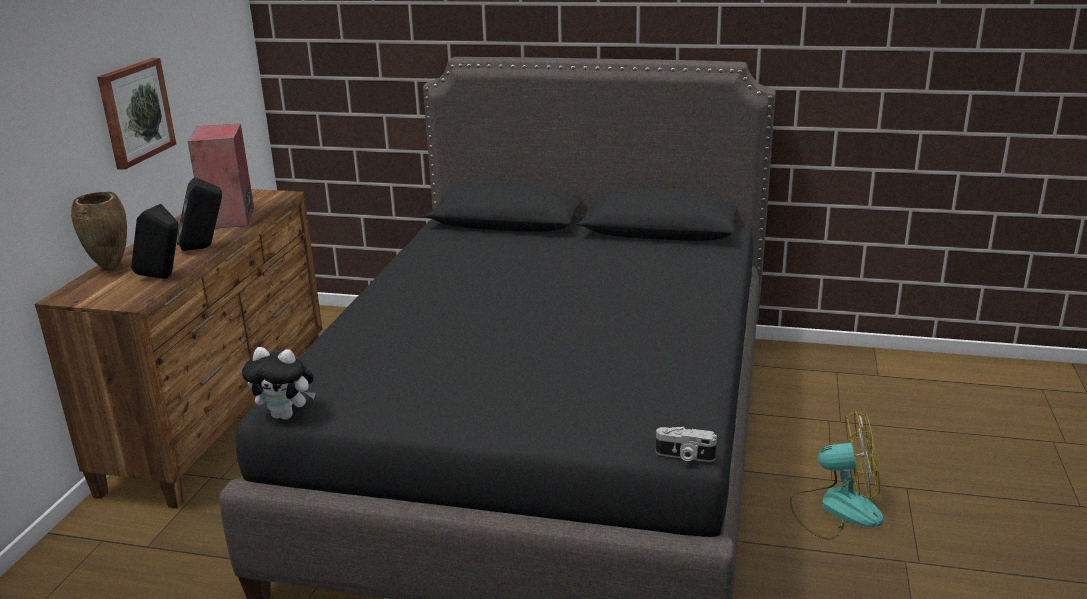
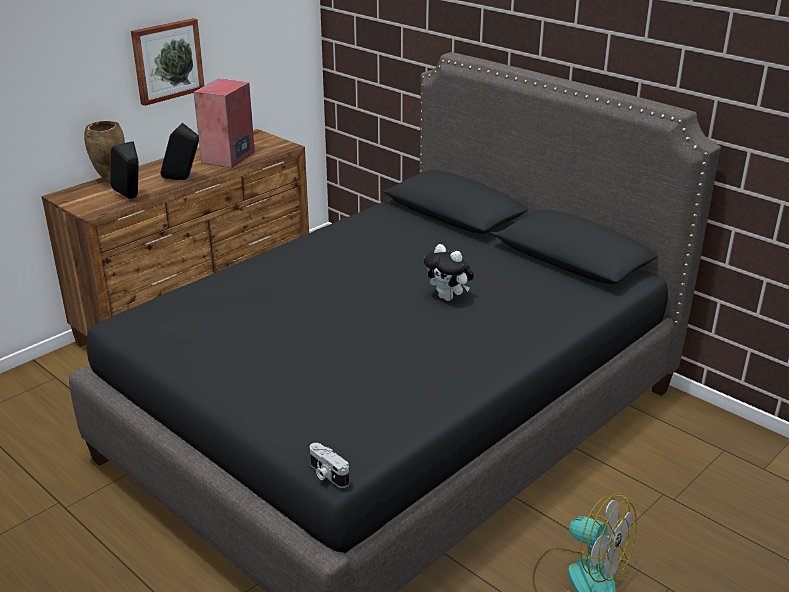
camera: 30 degrees right, 5 degrees up
plush toy [242,347,315,420] -> plush toy moved to [424,244,474,301]

